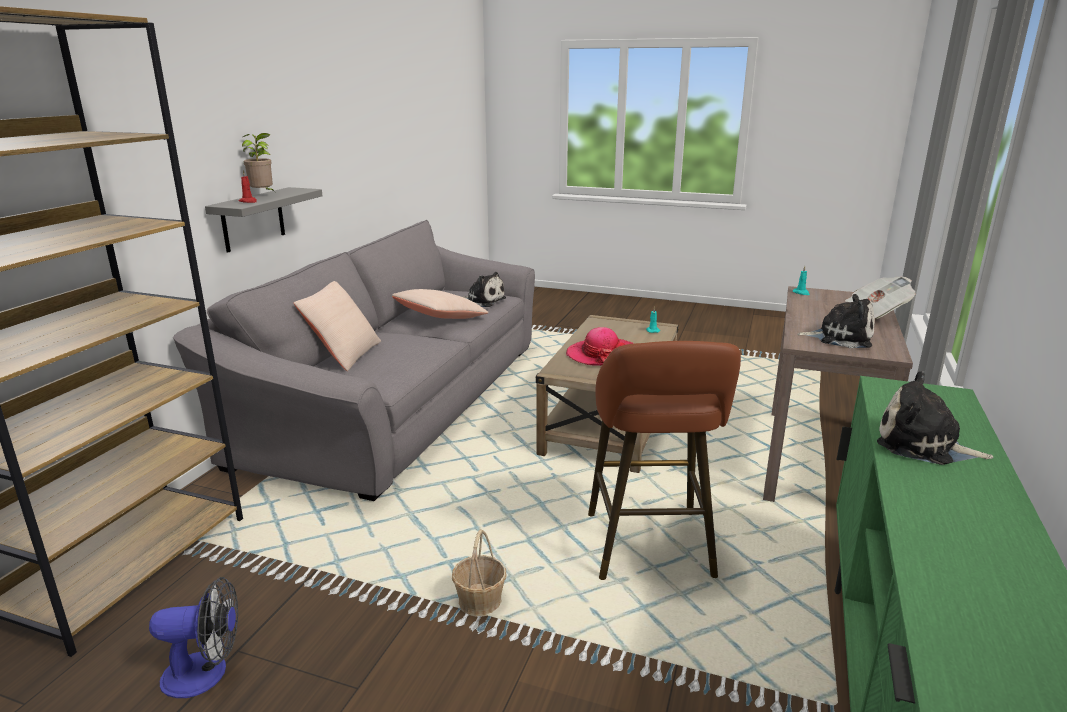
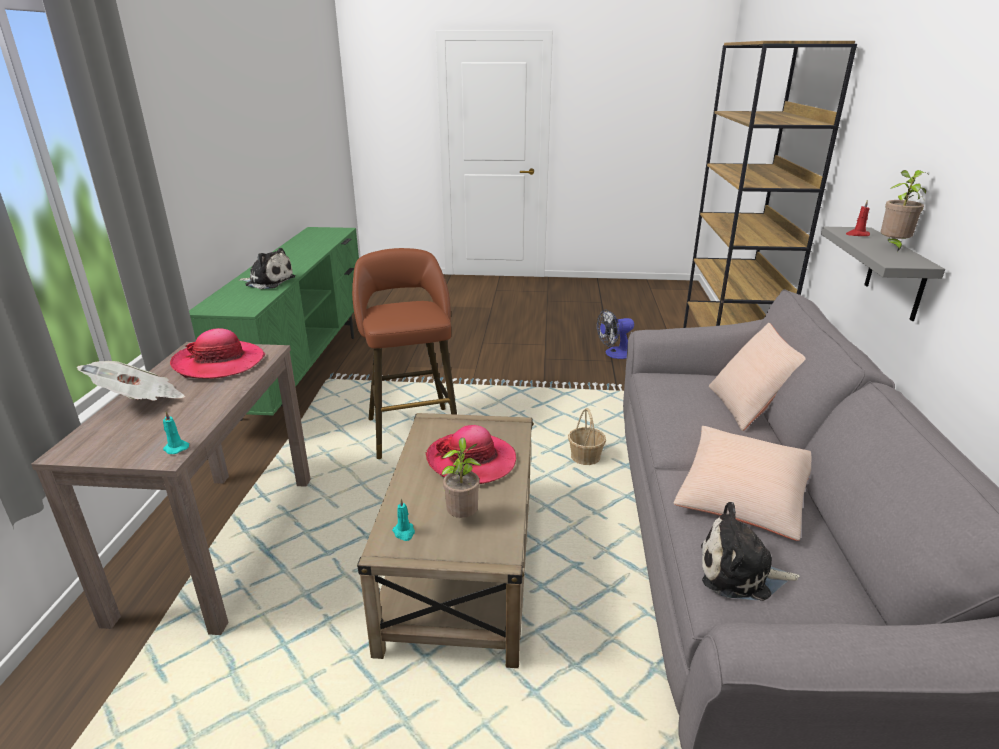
camera: 165 degrees right, 5 degrees up
basket [452,529,506,617] -> basket moved to [568,408,606,465]
plush toy [797,294,875,348] -> hat [170,328,265,379]
none -> potted plant [442,438,481,518]

